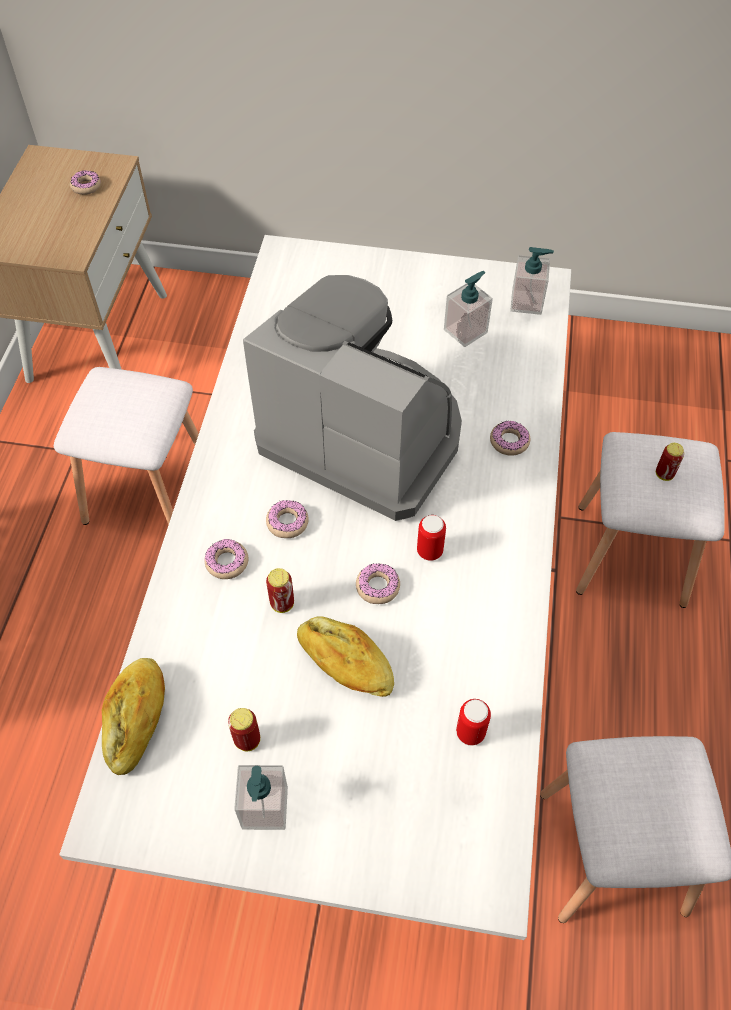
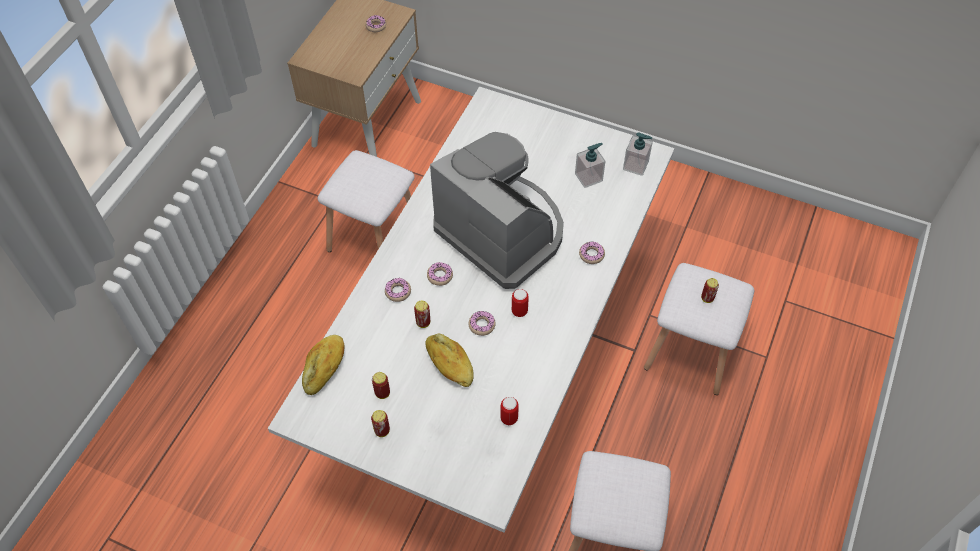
camera: 15 degrees right, 0 degrees up
soap dispenser [234,765,288,830] -> can [371,410,390,437]

